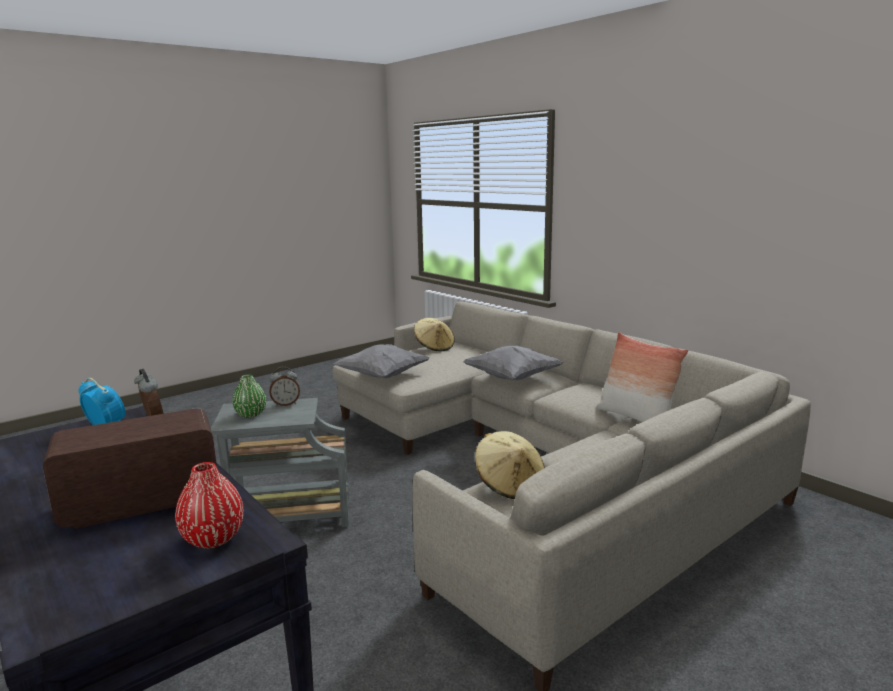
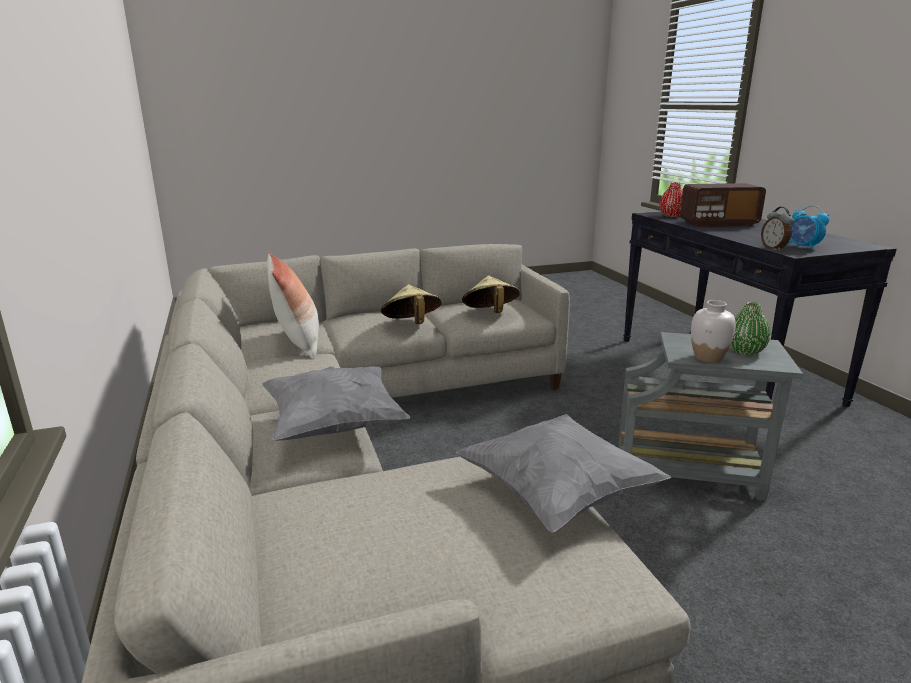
camera: 160 degrees left, 5 degrees up
alarm clock [270,367,300,406] -> white vase [691,300,736,363]
beige hat [414,318,454,351] -> beige hat moved to [381,284,442,324]

